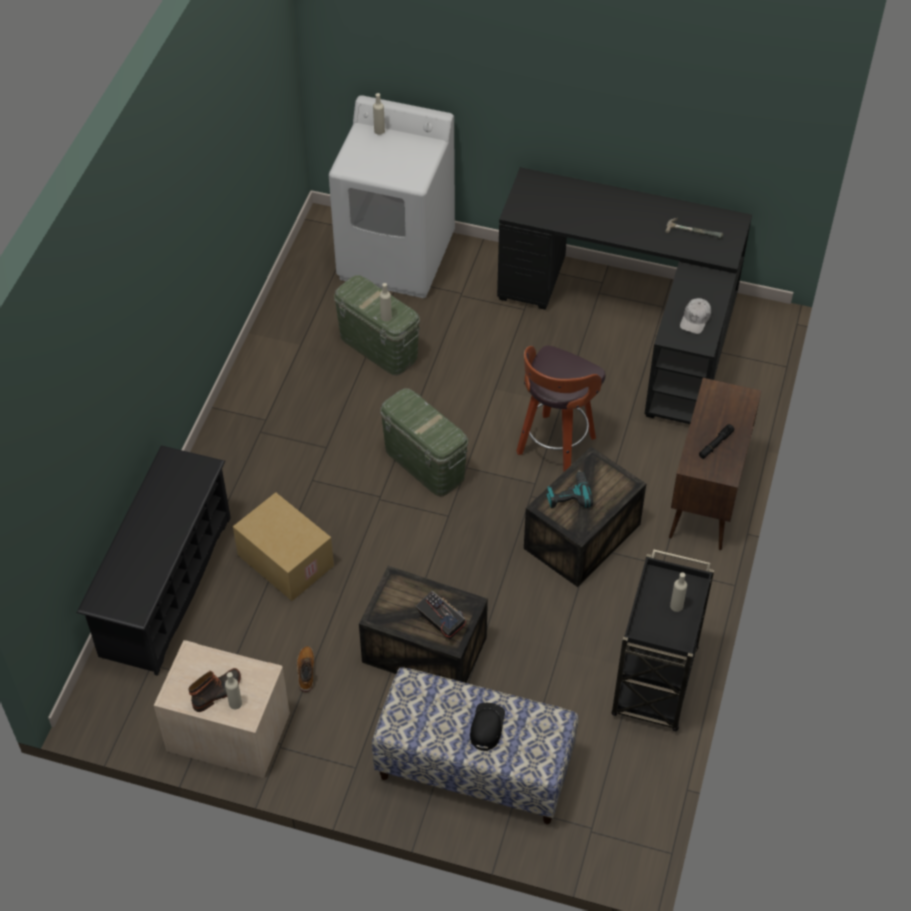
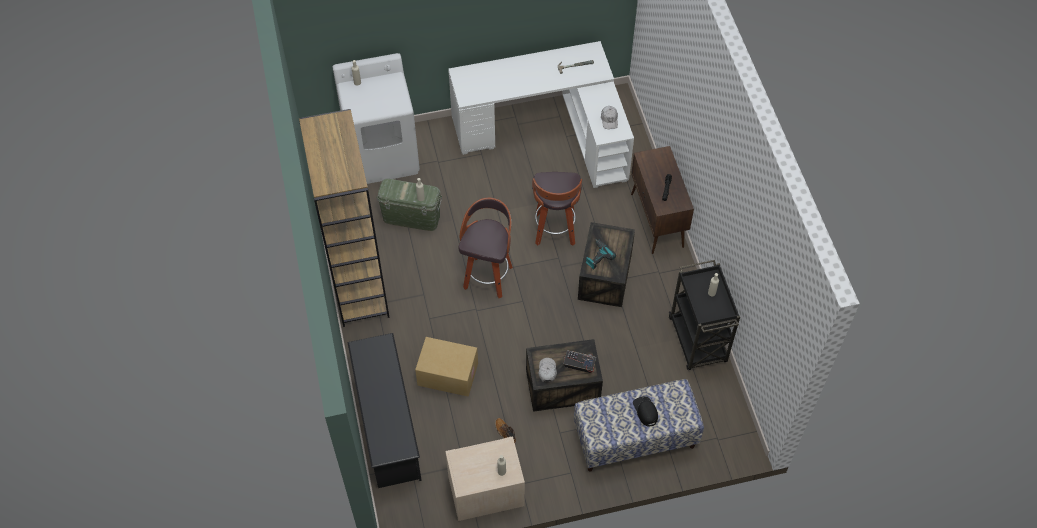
camera: 30 degrees left, 5 degrees up
boot [188,668,241,712] -> none
green storage box [380,388,468,496] -> stool [458,198,513,298]
black desk [497,167,752,424] -> white desk [448,41,634,188]
none -> brown bookcase [299,109,390,327]
none -> white cap [538,358,557,383]

